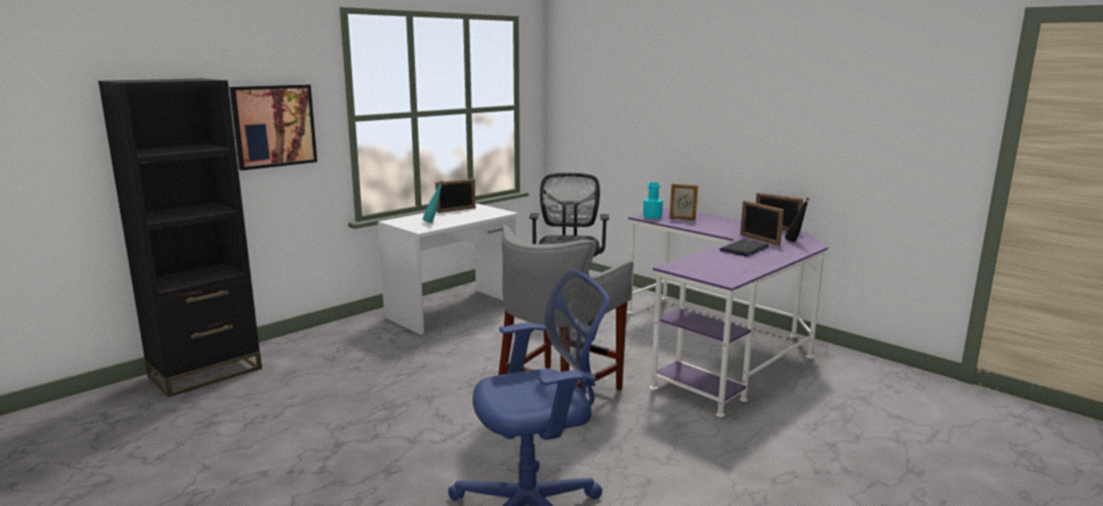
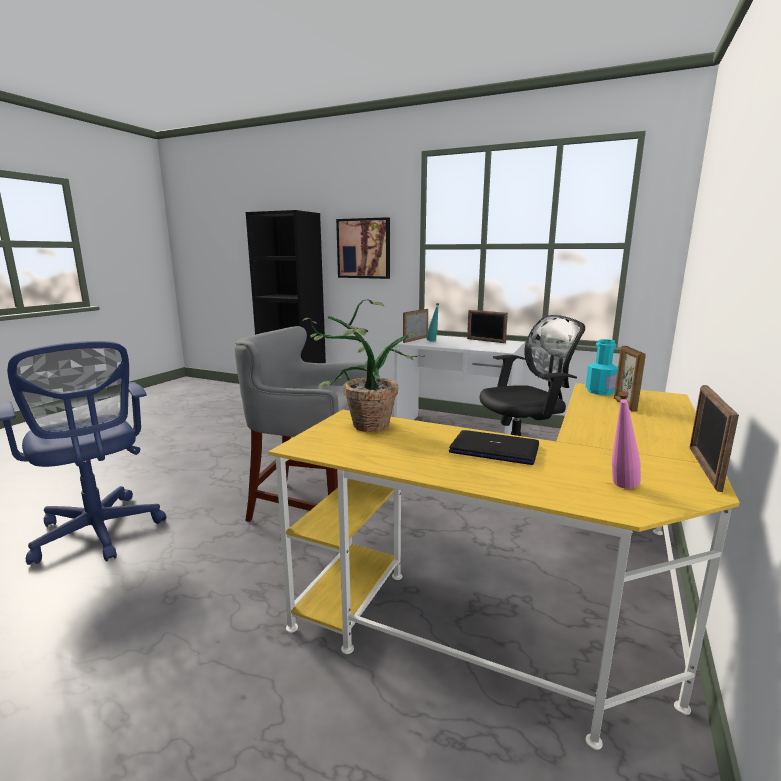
camera: 70 degrees right, 0 degrees up
purple desk [627,207,828,417] -> yellow desk [269,383,740,750]
picture frame [740,200,784,246] -> picture frame moved to [403,309,428,343]
black bottle [785,197,810,242] -> pink bottle [612,391,641,489]
none -> potted plant [303,299,424,432]

